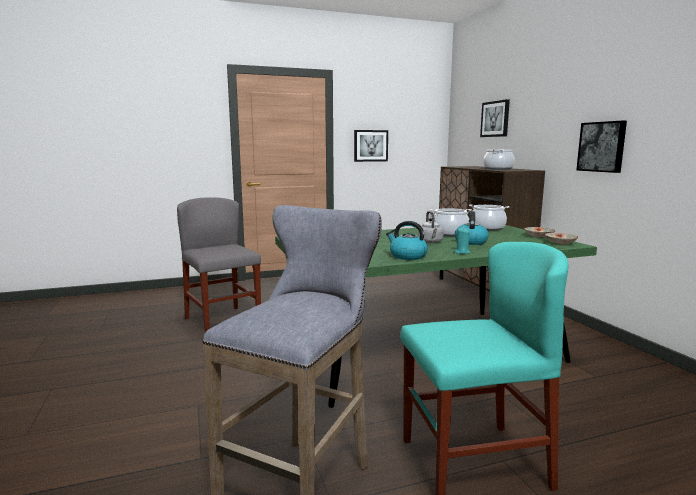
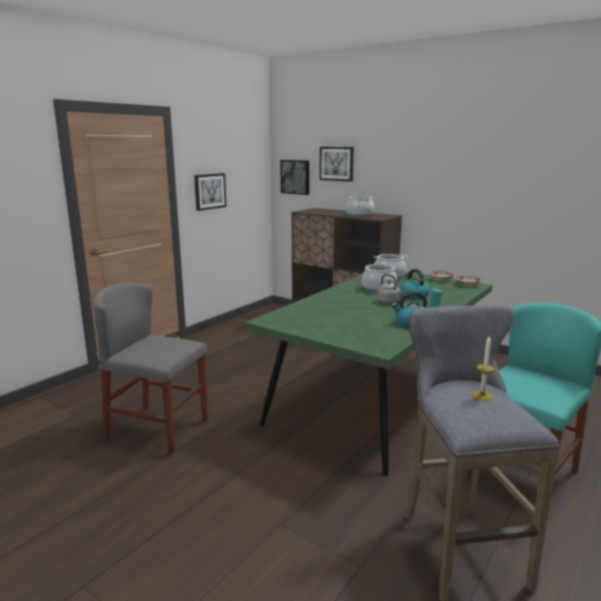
camera: 35 degrees left, 5 degrees up
picture [576,121,627,173] -> picture moved to [280,160,309,195]
none -> candle [472,336,495,400]

